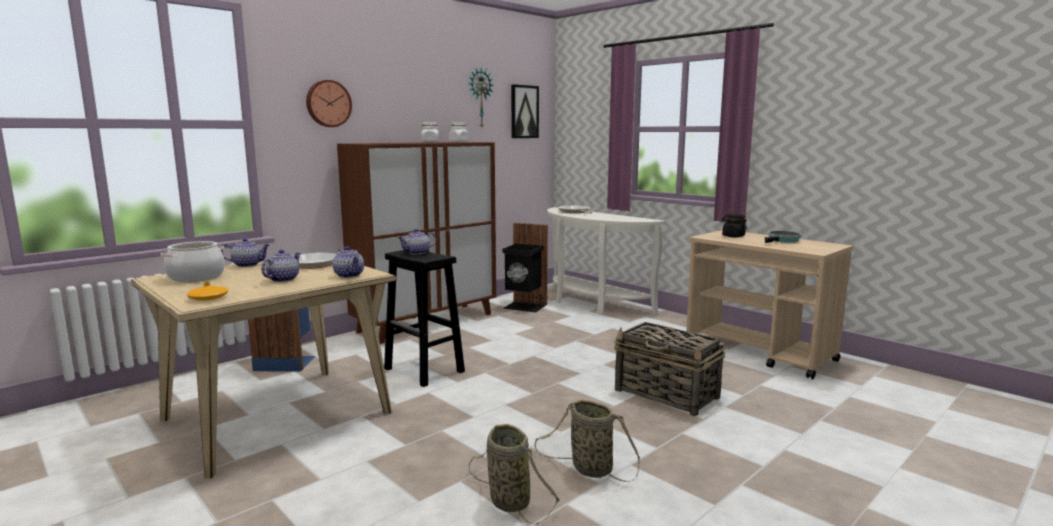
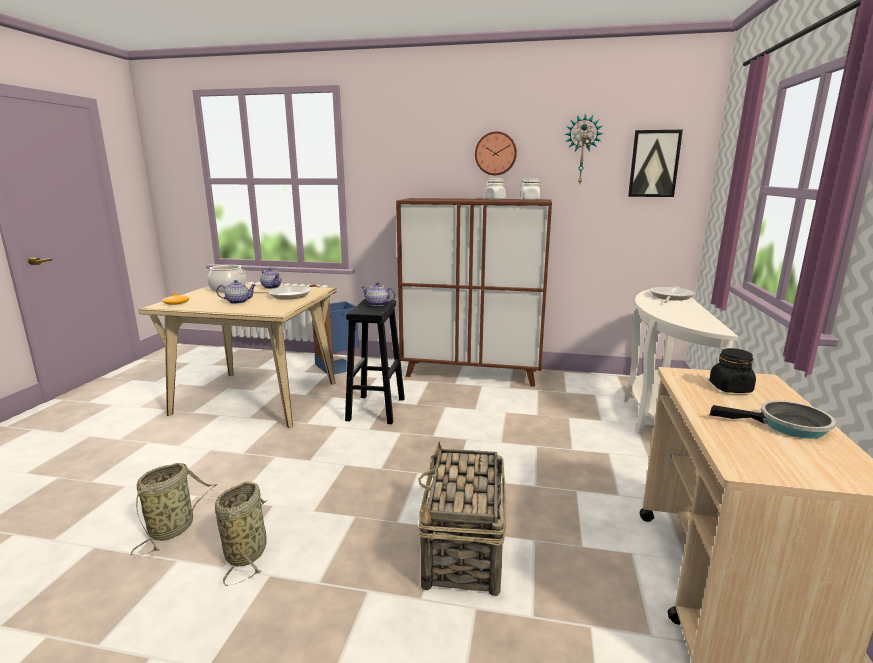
camera: 55 degrees right, 5 degrees up
wall clock [306,80,352,127] -> wall clock moved to [475,131,517,175]
teapot [333,246,364,278] -> none
black trash can [502,223,548,313] -> none

